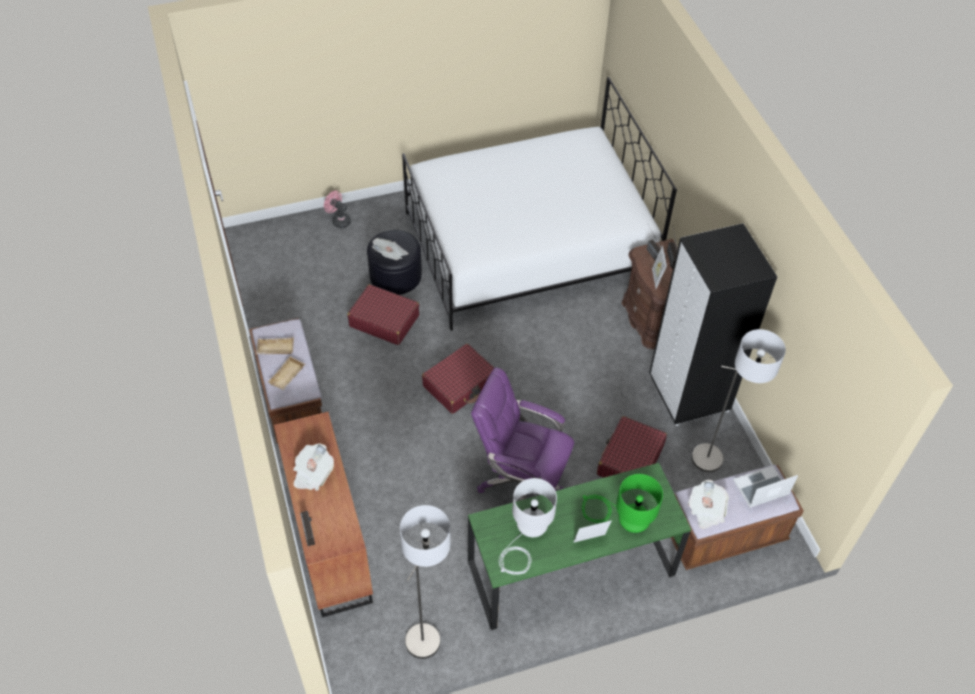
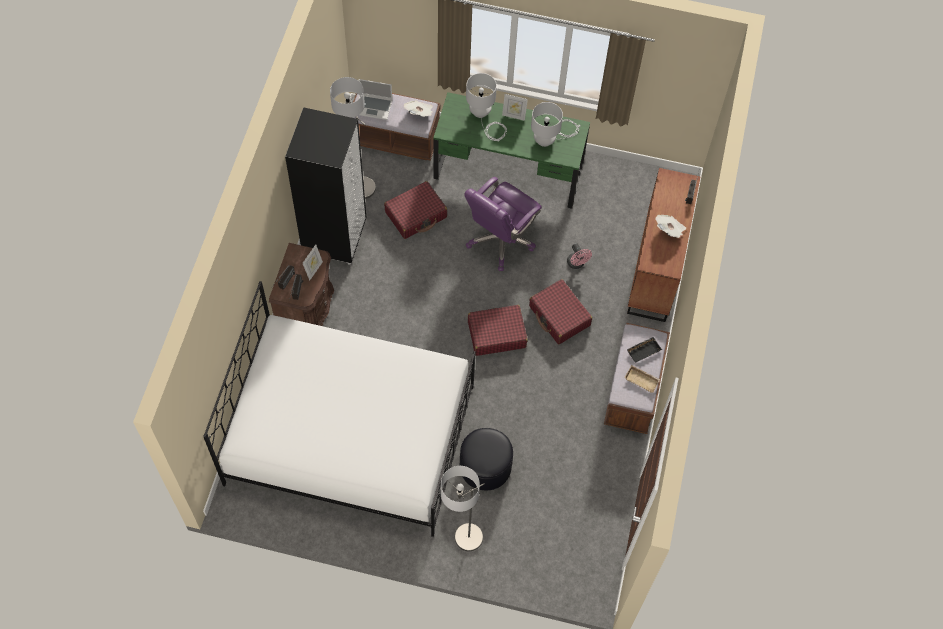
camera: 150 degrees left, 10 degrees up
beige tray [268,356,305,390] -> black tray [627,337,662,363]
pink fan [324,191,351,228] -> pink fan moved to [567,243,592,269]
red suitcase [347,284,419,345] -> red suitcase moved to [529,279,592,344]
newspaper [372,238,408,260] -> none
grey floor lamp [400,505,451,659] -> grey floor lamp moved to [441,466,484,551]
purple office chair [471,367,574,501] -> purple office chair turned 75 degrees clockwise [464,177,542,271]
green table lamp [582,474,663,533] -> grey table lamp [466,73,507,141]

